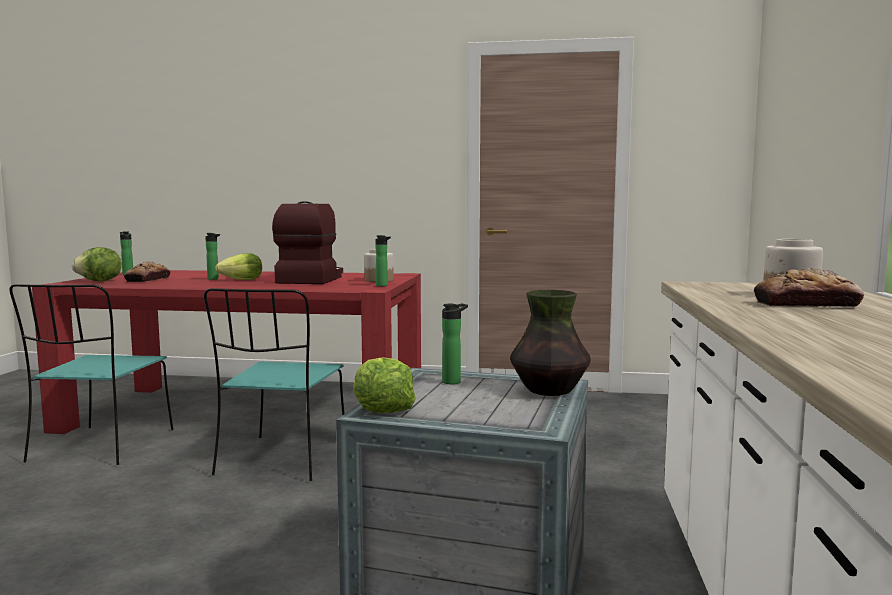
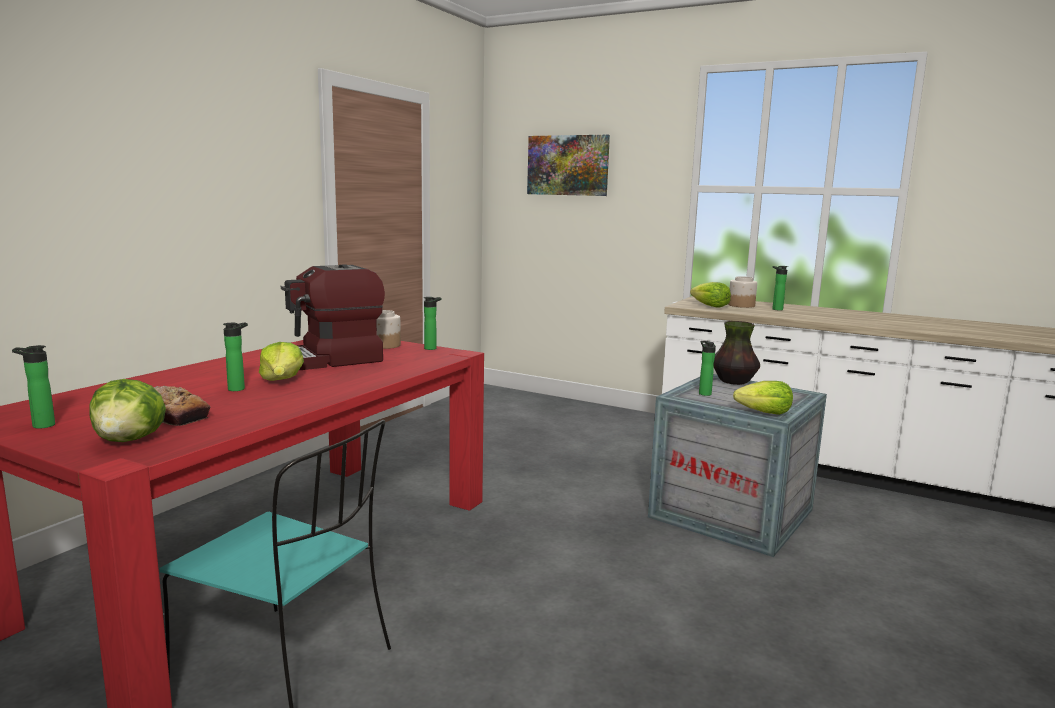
camera: 70 degrees left, 5 degrees up
turquoise chair [204,288,345,481] -> none
coffee machine [272,201,343,284] -> coffee machine turned 60 degrees counterclockwise [281,265,385,370]
bread [754,268,864,307] -> bottle [772,266,788,310]
none -> picture [527,135,610,196]
none -> lettuce [690,282,731,308]

